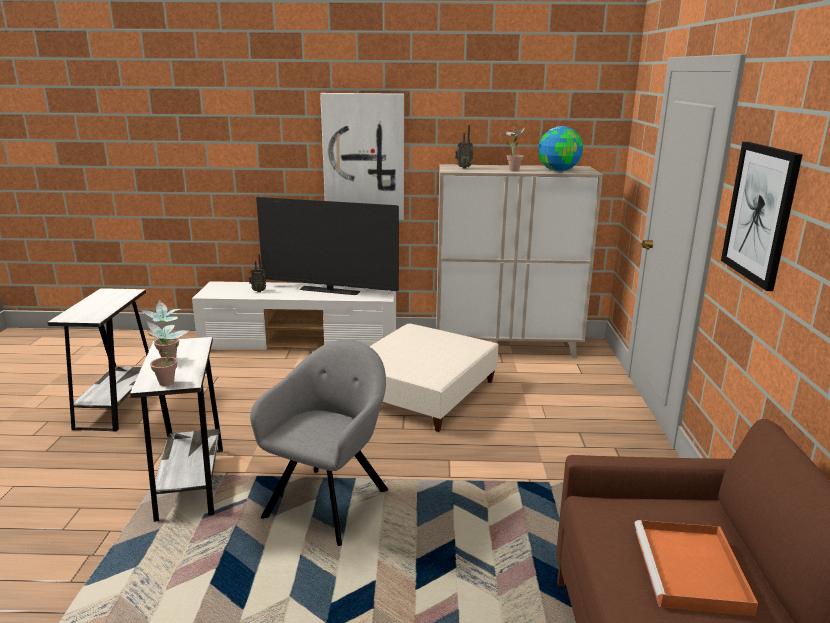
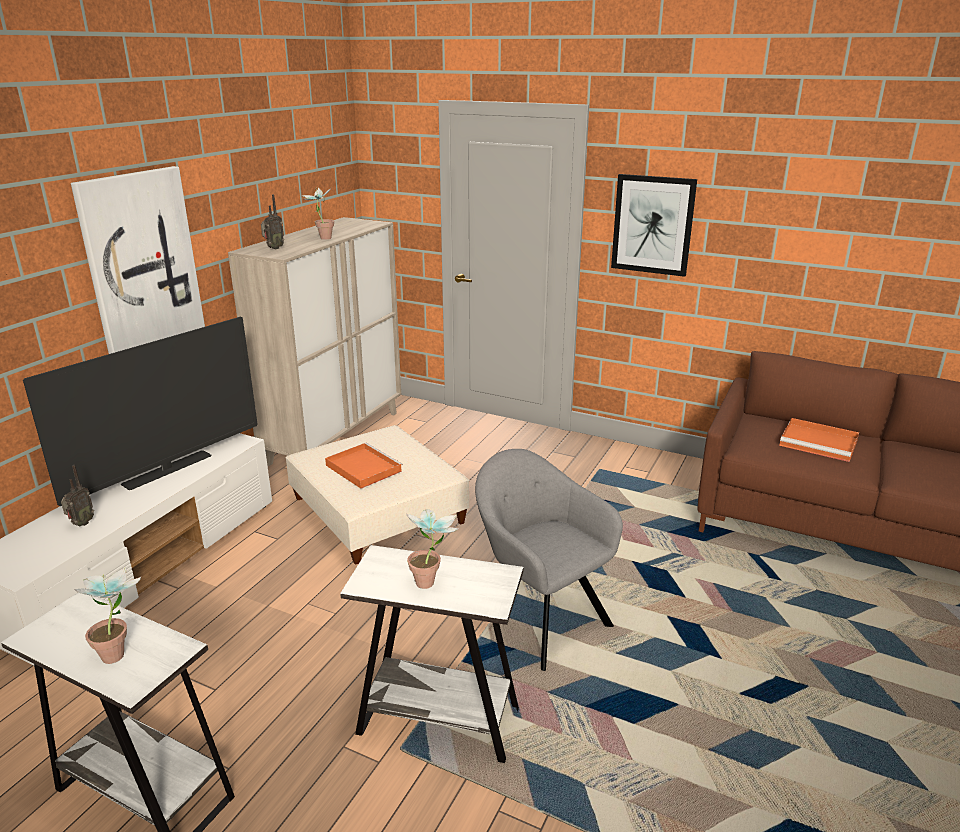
camera: 65 degrees left, 5 degrees up
potted plant [147,321,190,386] -> potted plant moved to [74,567,142,664]
globe [538,126,583,172] -> none
none -> orange tray [325,443,403,489]

